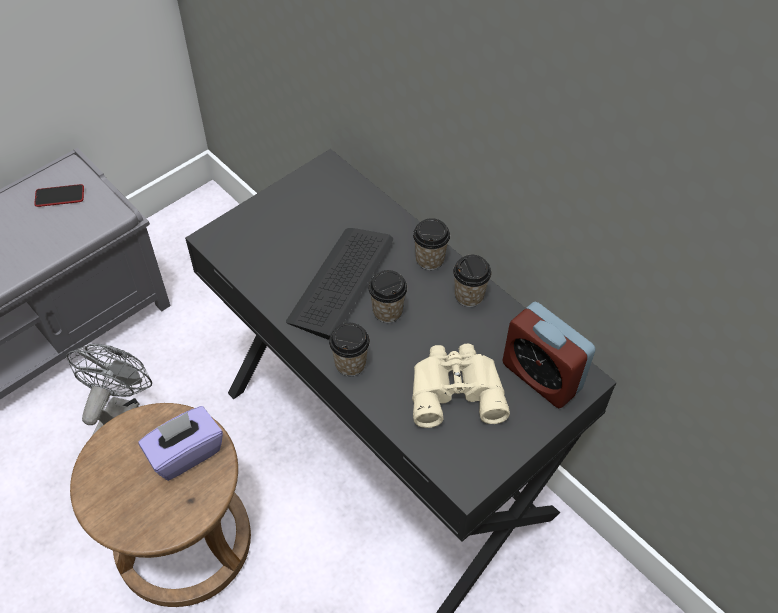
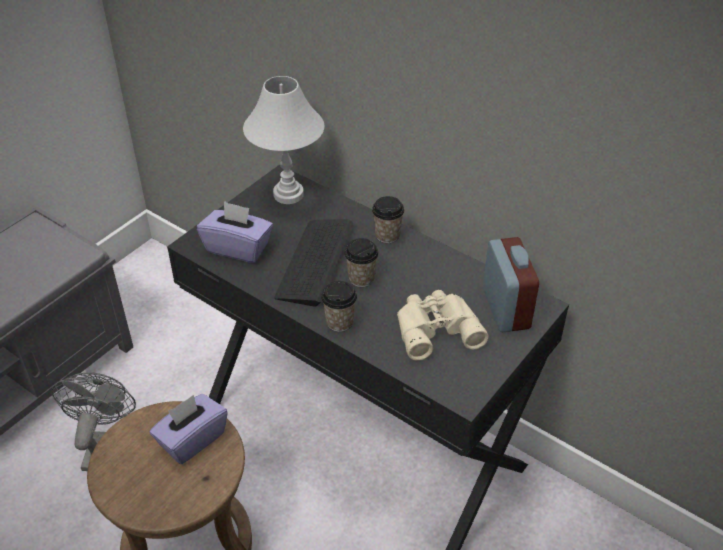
camera: 10 degrees left, 10 degrees down
phone [34,184,84,207] -> none
cup [453,255,492,307] -> none
alarm clock [502,301,596,408] -> alarm clock turned 135 degrees counterclockwise [483,237,539,333]
none -> purple tissue box [197,201,273,263]
none -> white table lamp [243,76,325,204]

